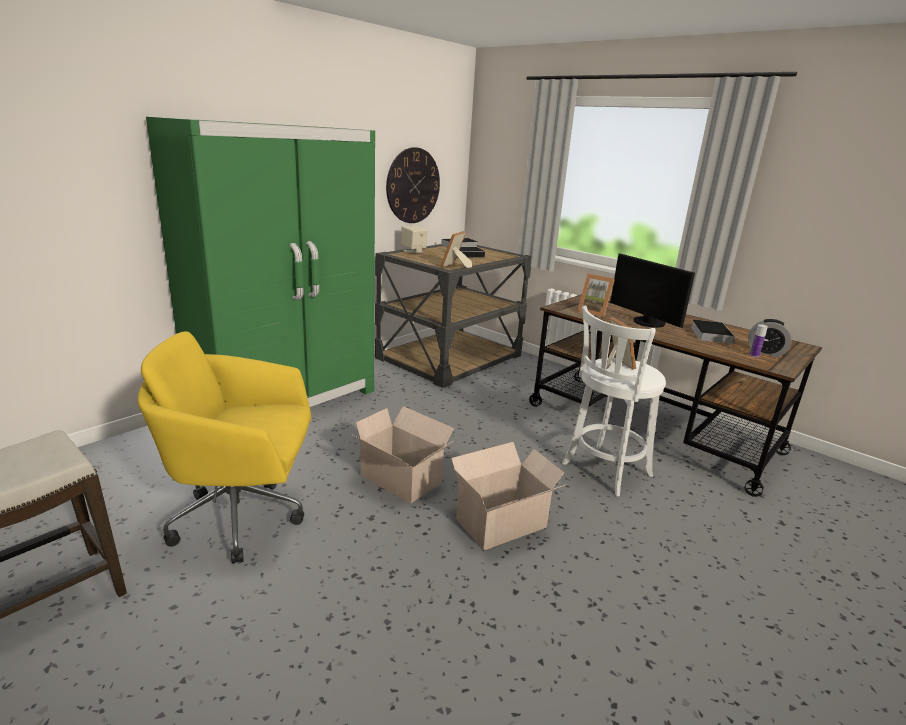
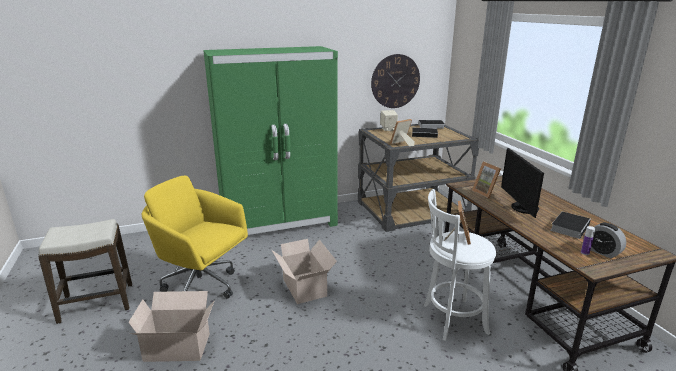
camera: 30 degrees right, 0 degrees up
cardboard box [451,442,565,550] -> cardboard box moved to [128,291,215,362]

